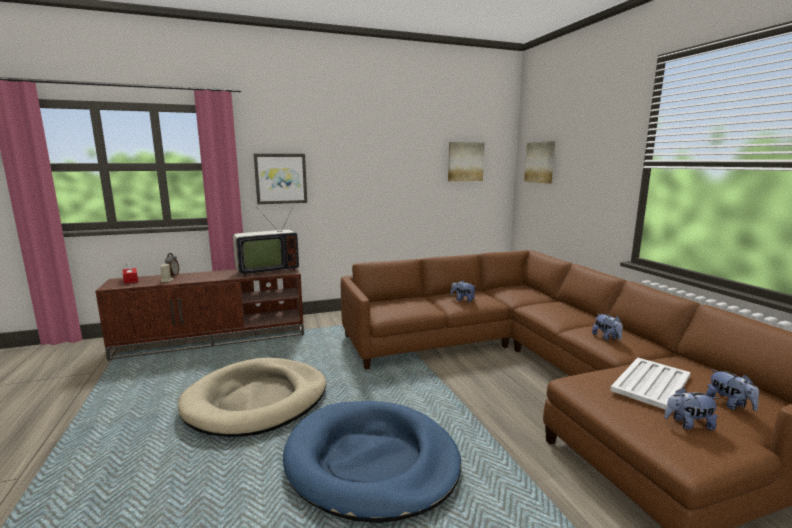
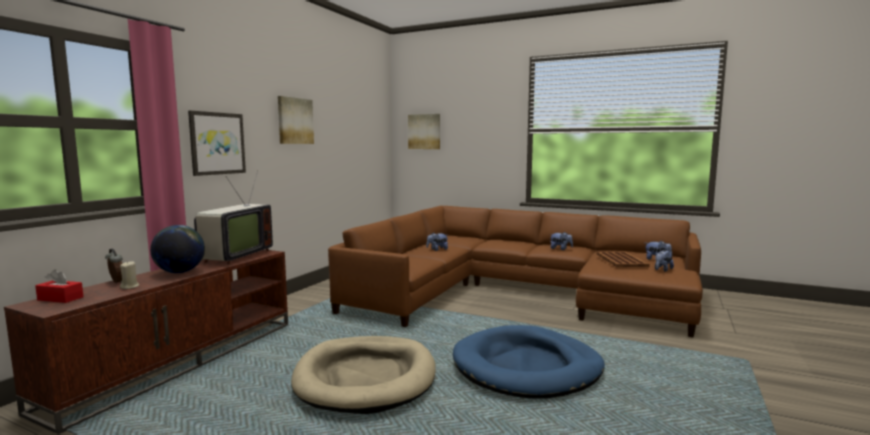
camera: 45 degrees left, 5 degrees down
picture [448,142,485,182] -> picture moved to [278,96,314,144]
white tray [610,358,691,410] -> brown tray [597,251,650,267]
none -> globe [150,225,205,273]

